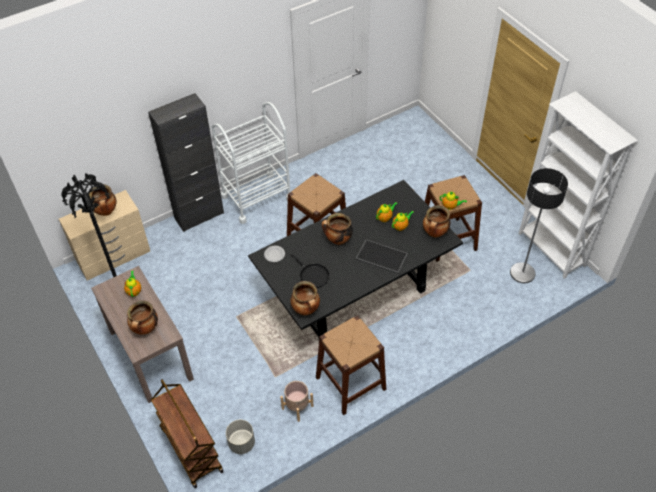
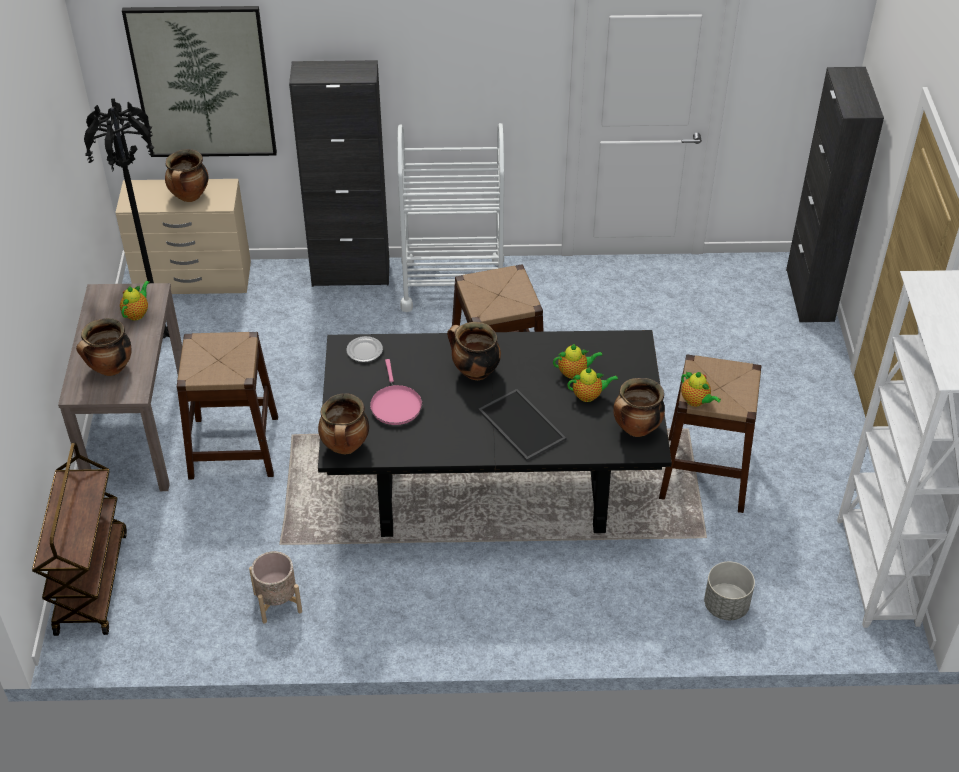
camera: 30 degrees right, 5 degrees down
grey planter [226,420,255,454] -> grey planter moved to [704,561,755,620]
black frying pan [290,253,330,288] -> pink frying pan [370,359,422,425]
brown stool [316,315,386,415] -> brown stool moved to [177,332,278,479]
floor lamp [510,168,568,283] -> none
none -> picture [122,6,277,157]
none -> black cabinet [786,67,884,322]

